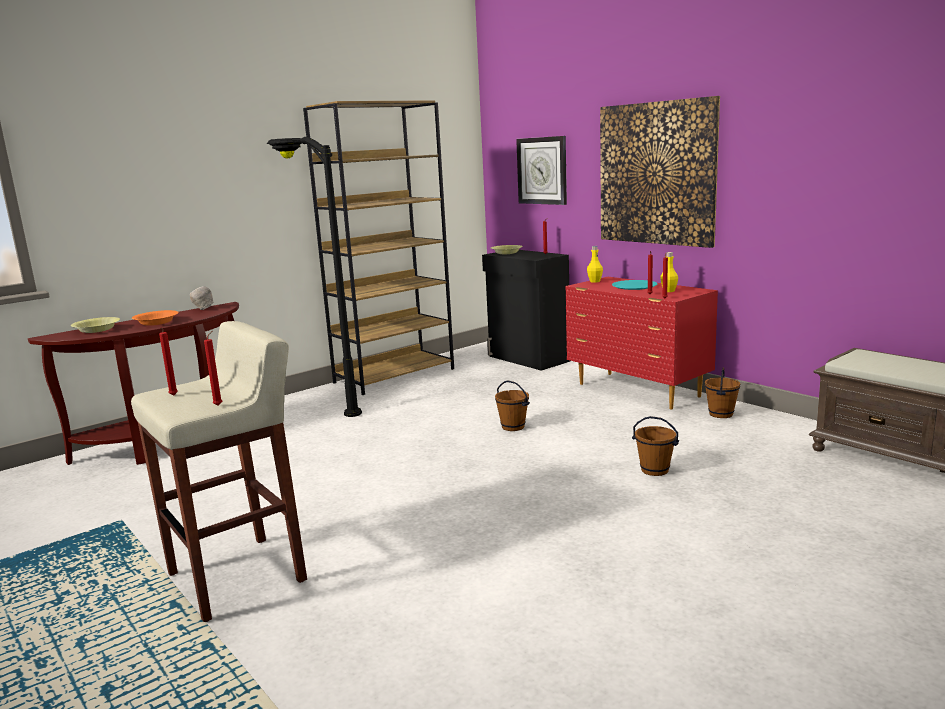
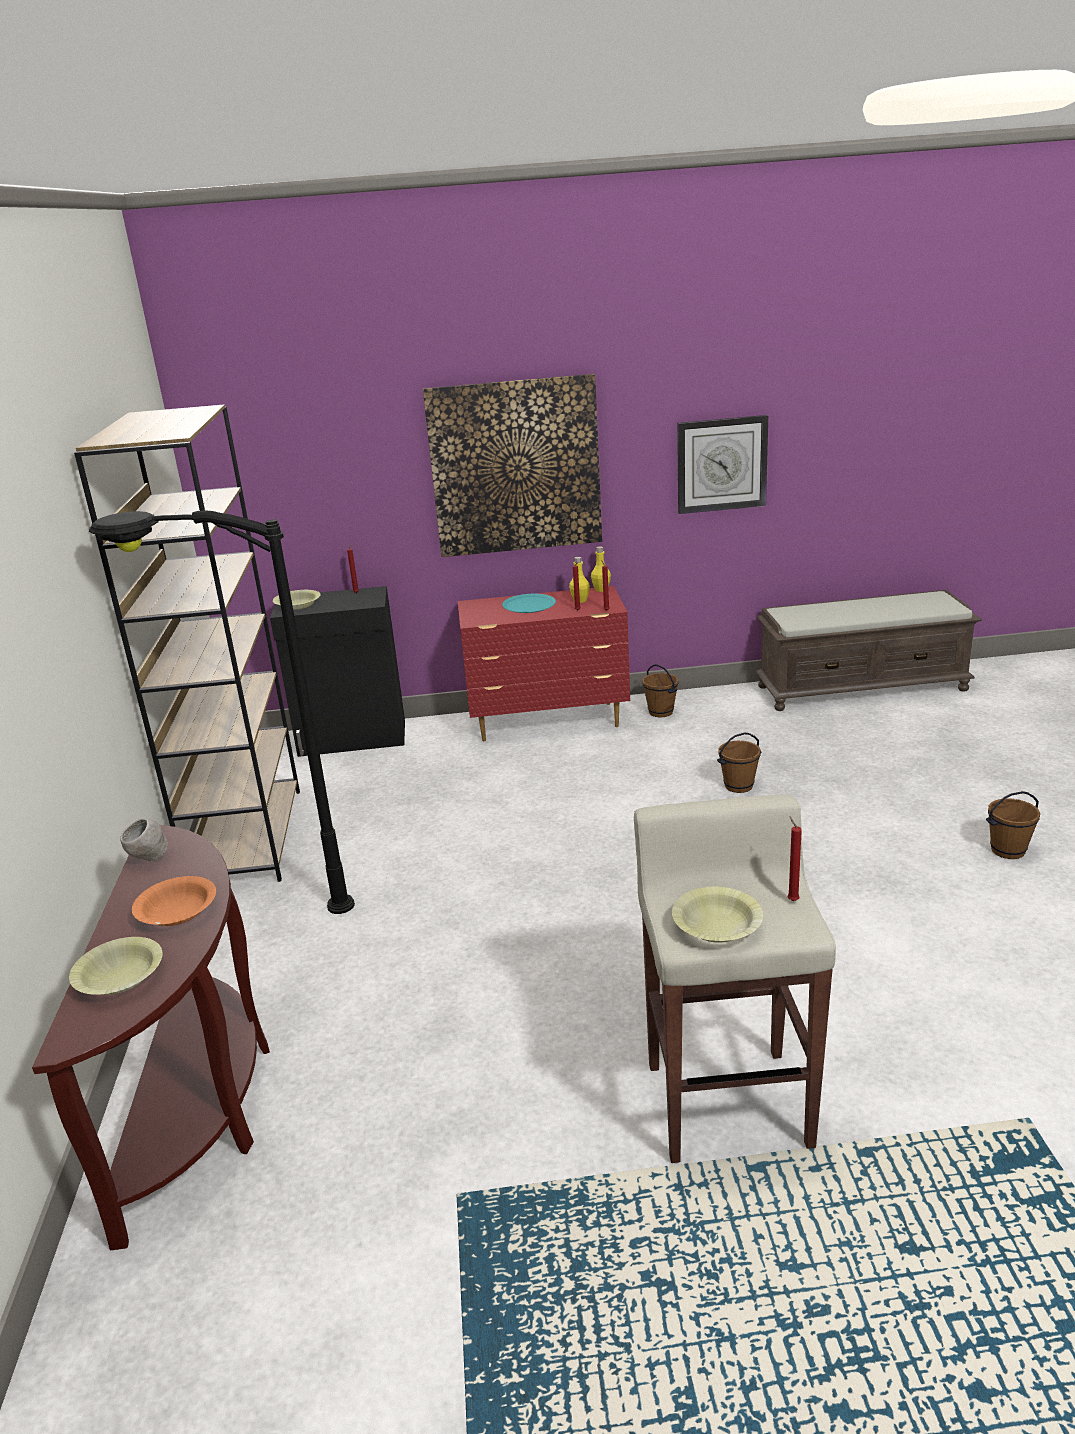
camera: 55 degrees left, 10 degrees up
red candle [159,327,178,396] -> yellow bowl [672,887,763,943]
brown bucket [495,381,530,431] -> brown bucket moved to [986,791,1041,859]
wall clock [516,136,567,205] -> wall clock moved to [677,415,768,514]
yellow bottle [587,246,603,283] -> yellow bottle moved to [591,547,611,592]

